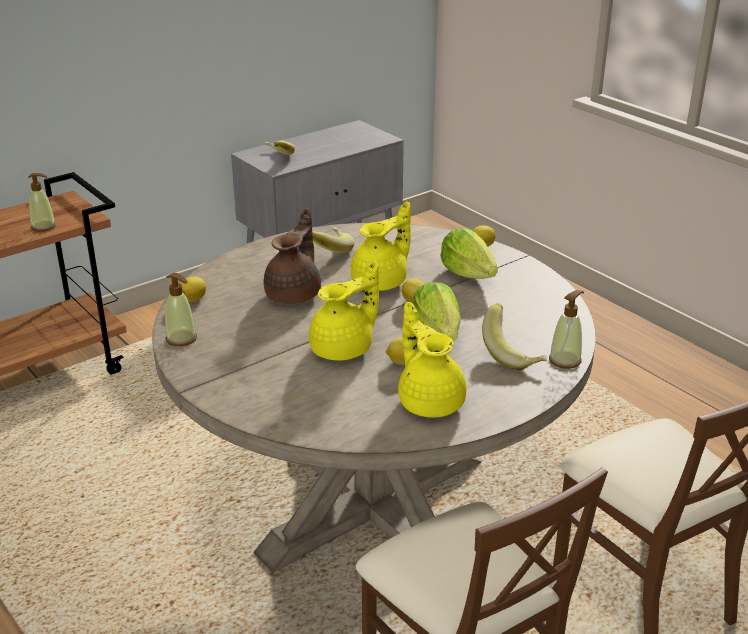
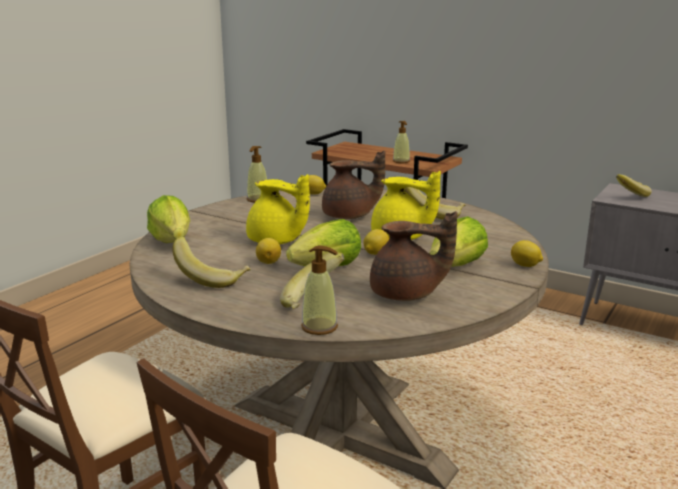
camera: 70 degrees right, 10 degrees down
yellow teapot [398,302,467,417] -> banana [172,237,251,288]
none -> lettuce [147,195,190,243]
none -> brown teapot [370,211,458,301]

